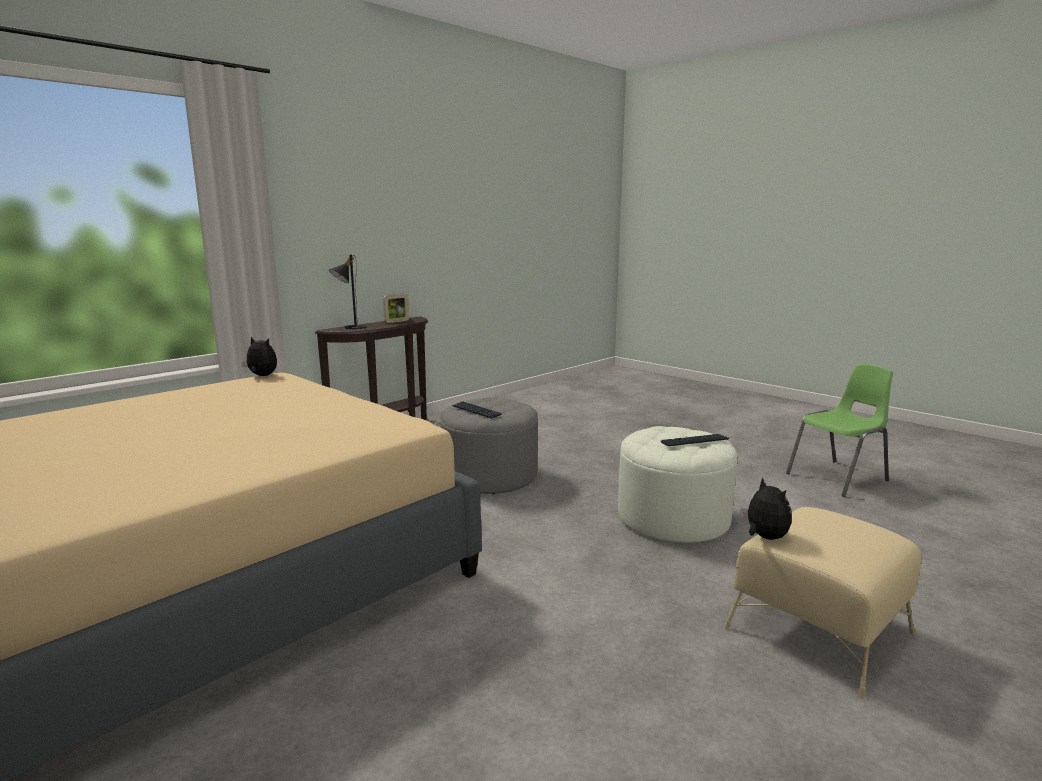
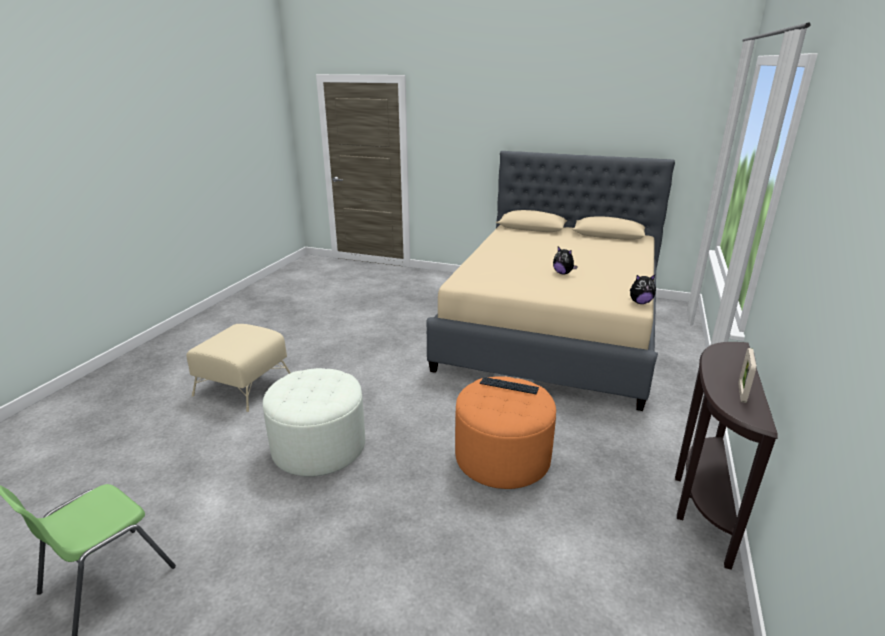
camera: 155 degrees right, 10 degrees up
black table lamp [329,255,367,329] -> none
grey ottoman [440,397,538,494] -> orange ottoman [455,376,556,489]
keyboard [661,434,729,446] -> none
plush toy [741,478,792,540] -> plush toy moved to [553,247,578,275]

